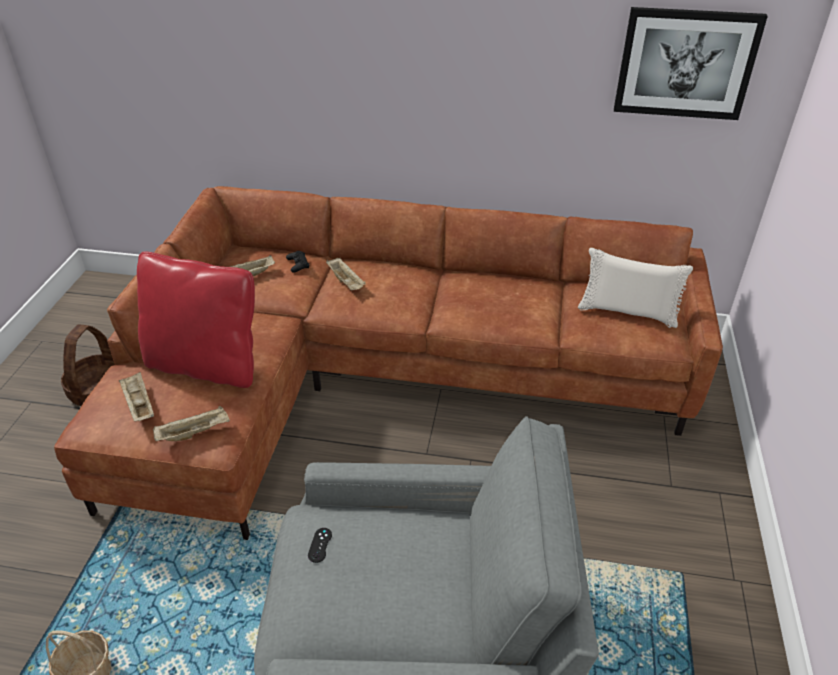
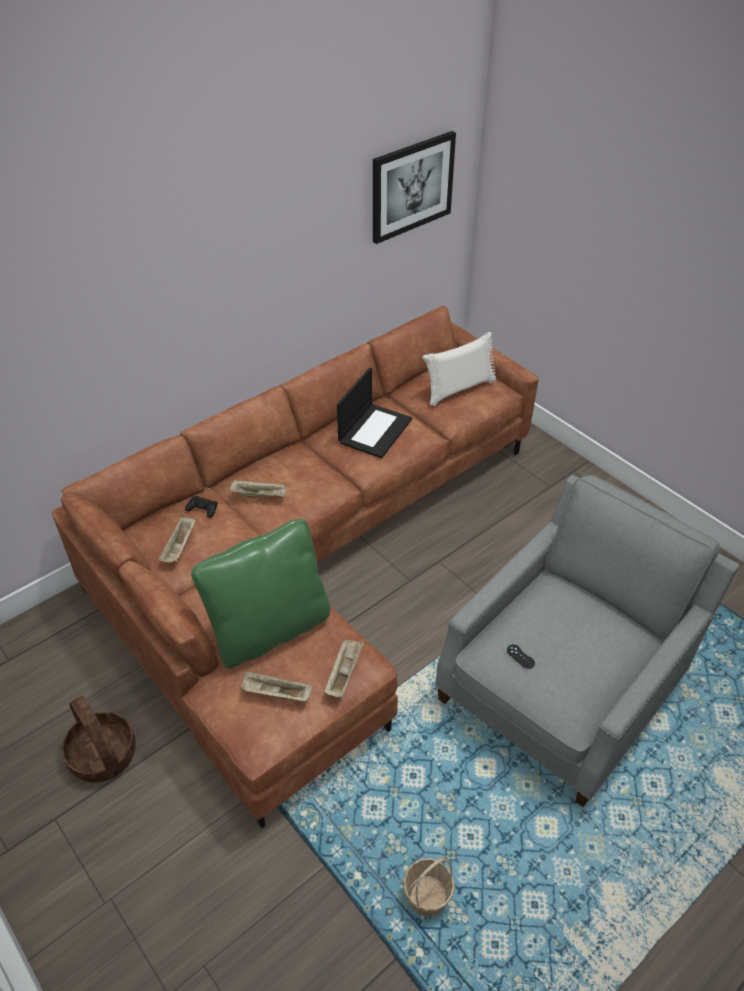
camera: 50 degrees left, 5 degrees up
red pillow [137,251,255,388] -> green pillow [191,519,330,668]
none -> laptop [337,368,412,458]

